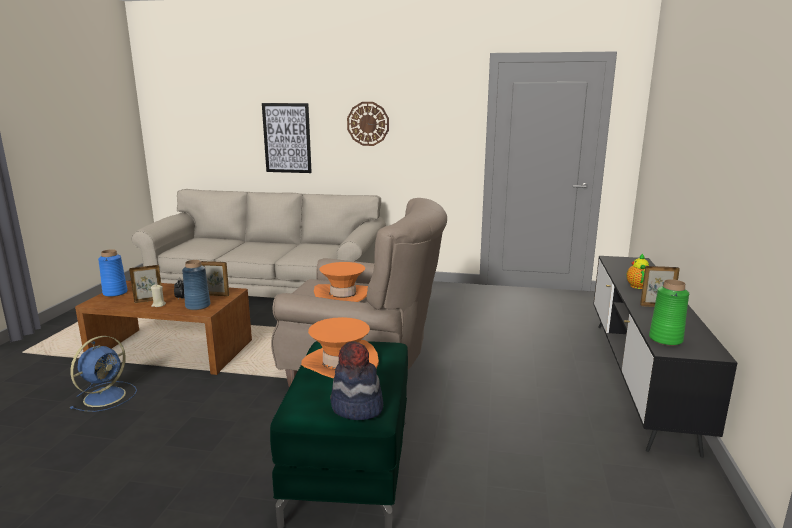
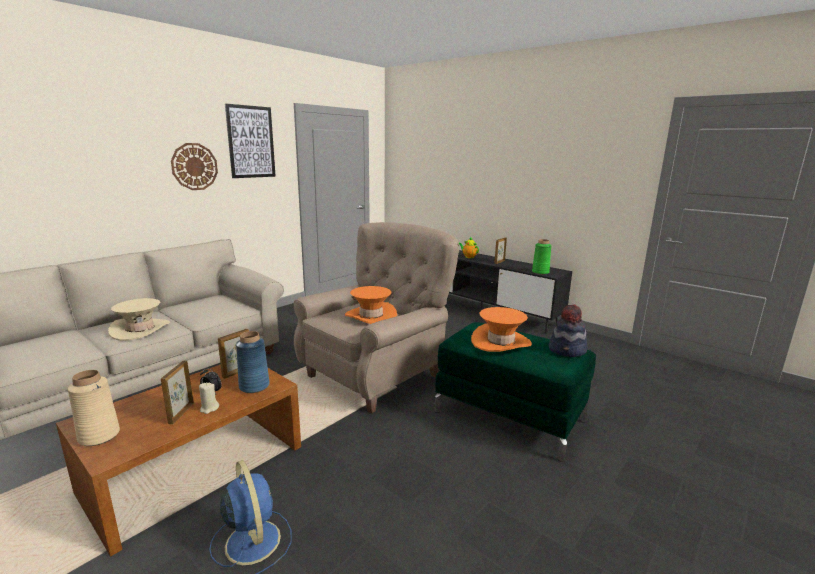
camera: 60 degrees left, 0 degrees up
blue vase [98,249,128,297] -> beige vase [68,370,120,446]
picture [262,103,312,173] -> picture moved to [225,104,276,178]
none -> beige hat [108,298,170,341]

